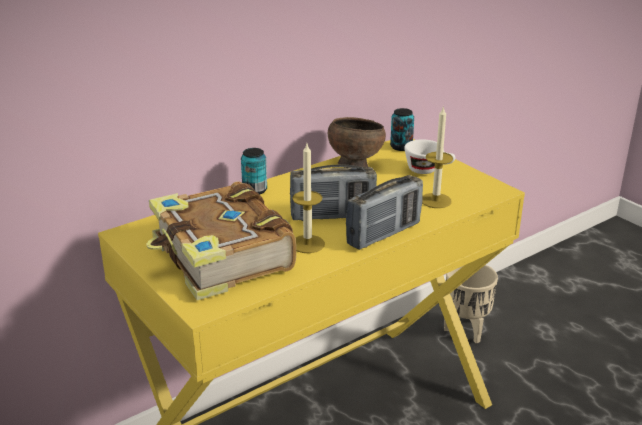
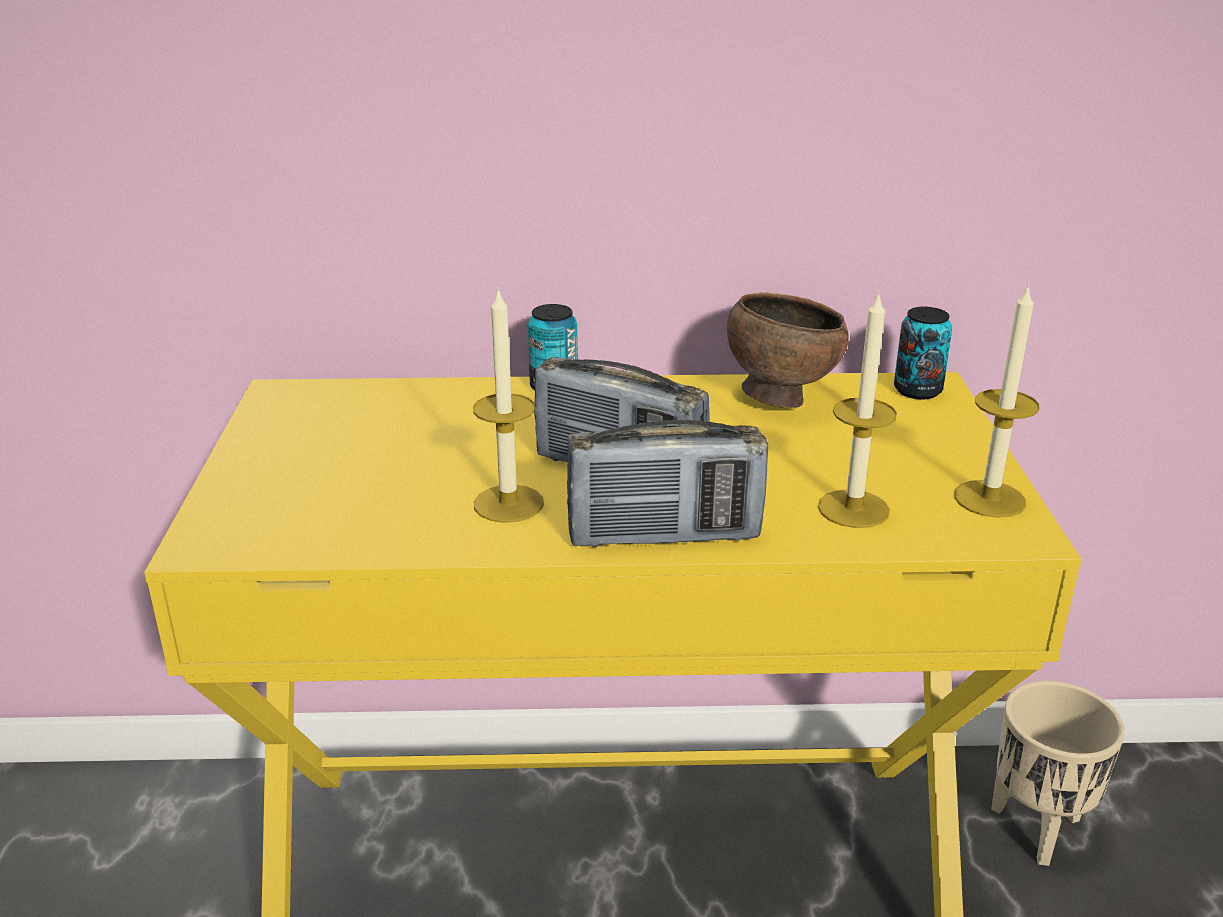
camera: 35 degrees right, 0 degrees up
book [147,181,296,300] -> none
white cup [404,139,455,174] -> none
none -> candle [954,284,1039,518]

